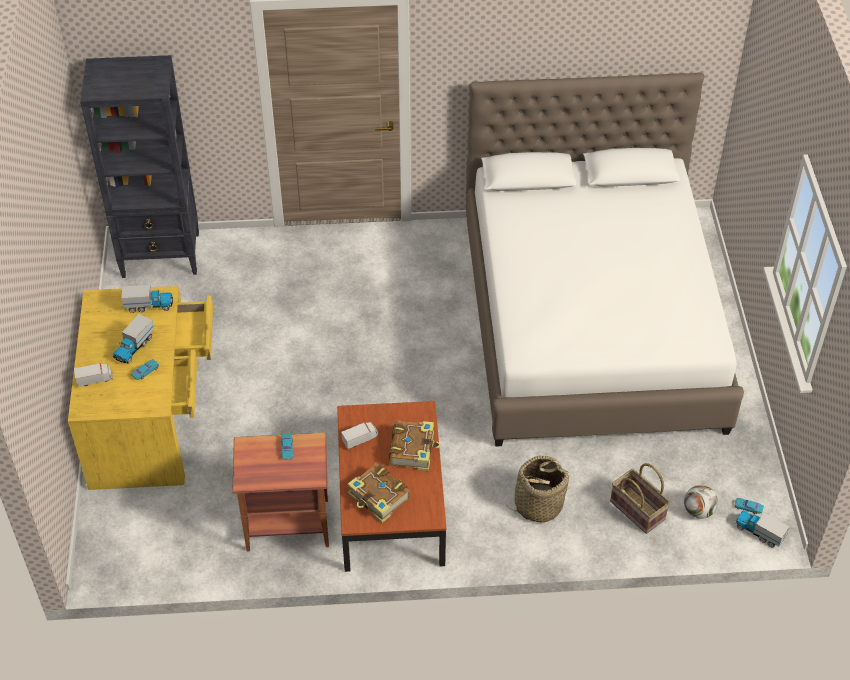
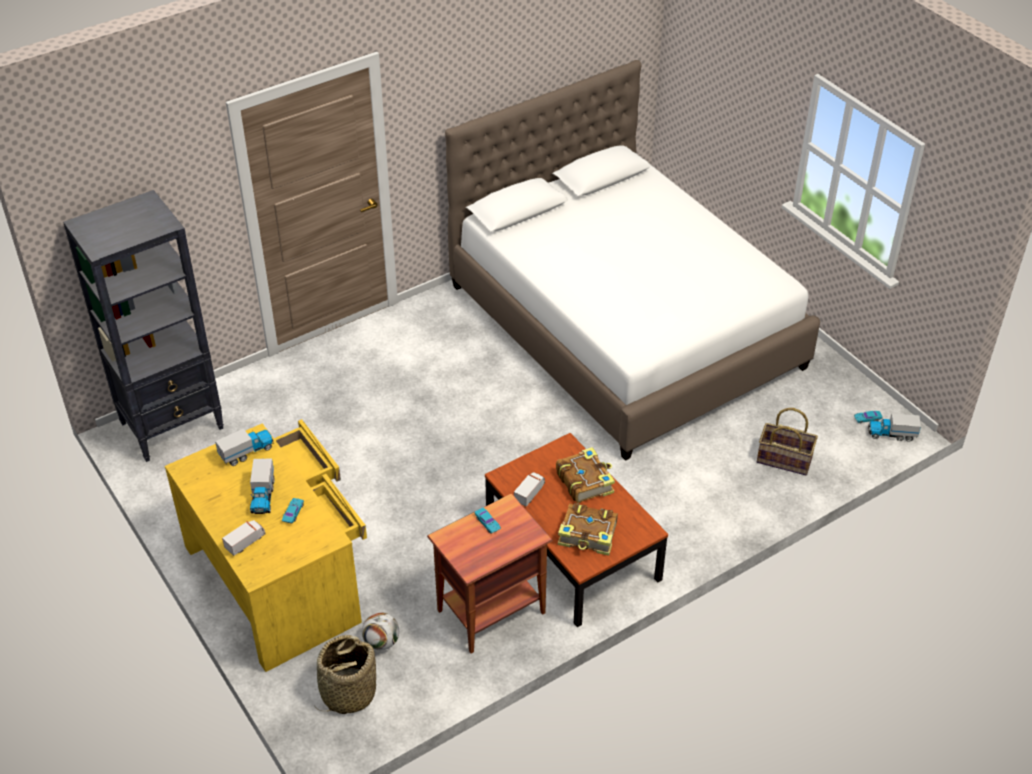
camera: 30 degrees left, 5 degrees down
basket [507,456,569,523] -> basket moved to [314,635,376,714]
football [684,485,718,519] -> football moved to [362,612,399,650]

